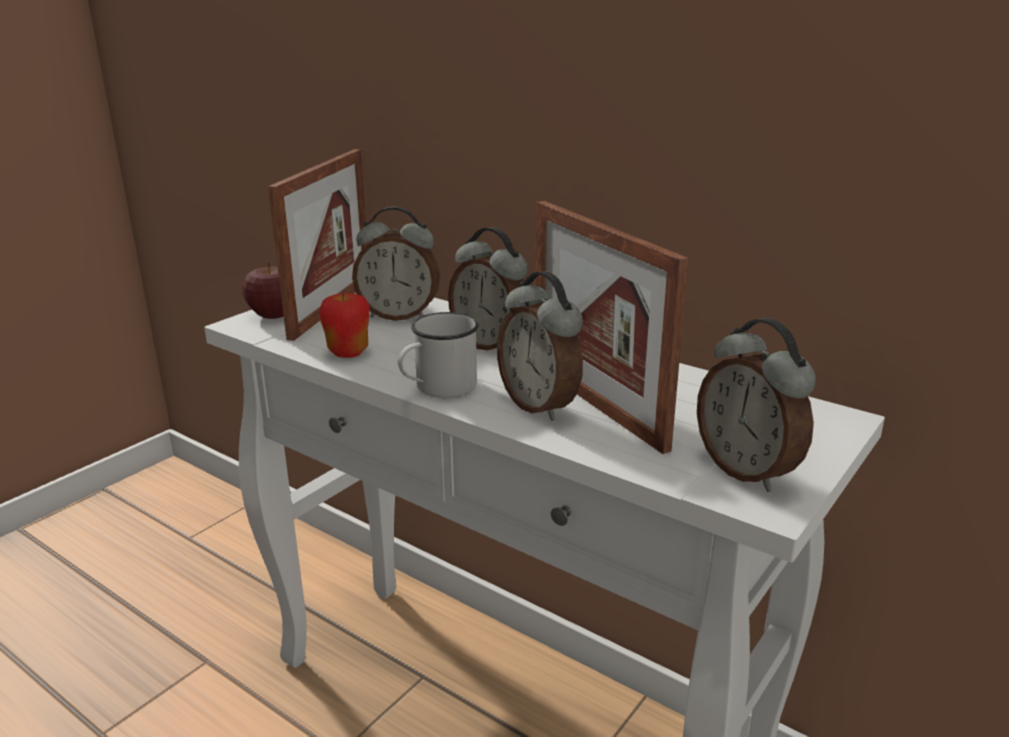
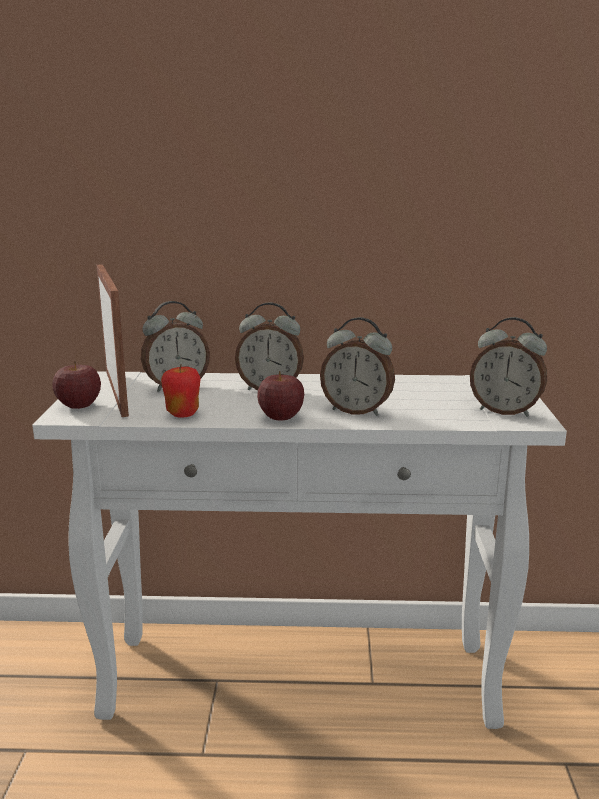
camera: 35 degrees left, 5 degrees down
white mug [398,312,479,398] -> apple [257,371,304,420]
picture frame [535,201,688,454] -> none

